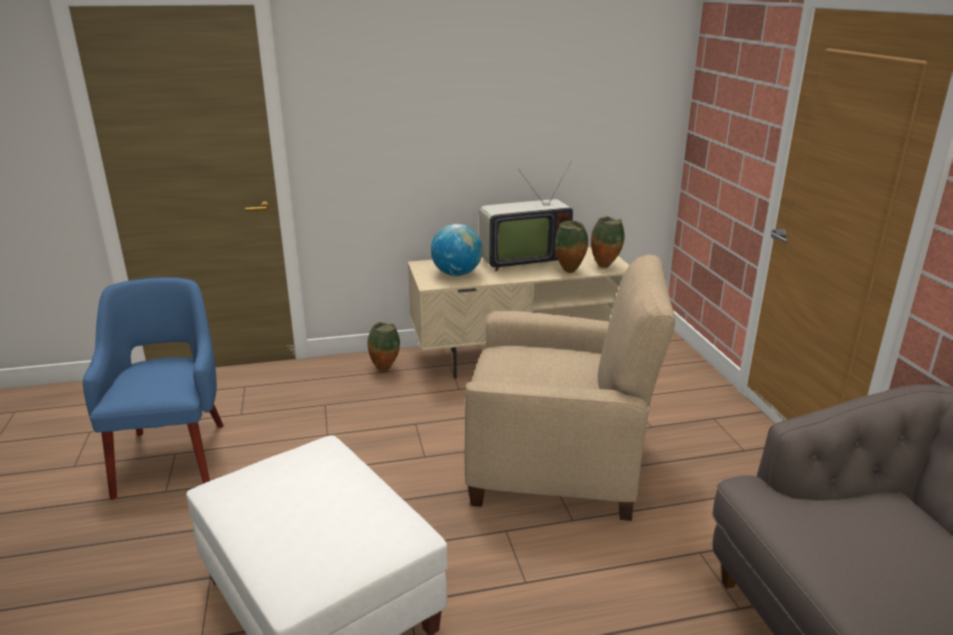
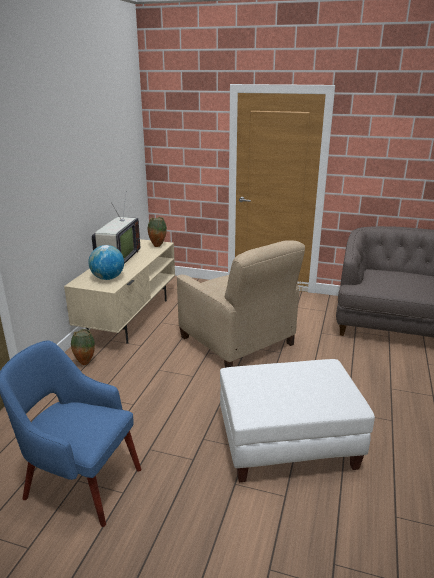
camera: 60 degrees left, 0 degrees up
beige armchair [465,255,675,521] -> beige armchair turned 105 degrees clockwise [177,240,305,368]
vase [555,221,588,273] -> none

